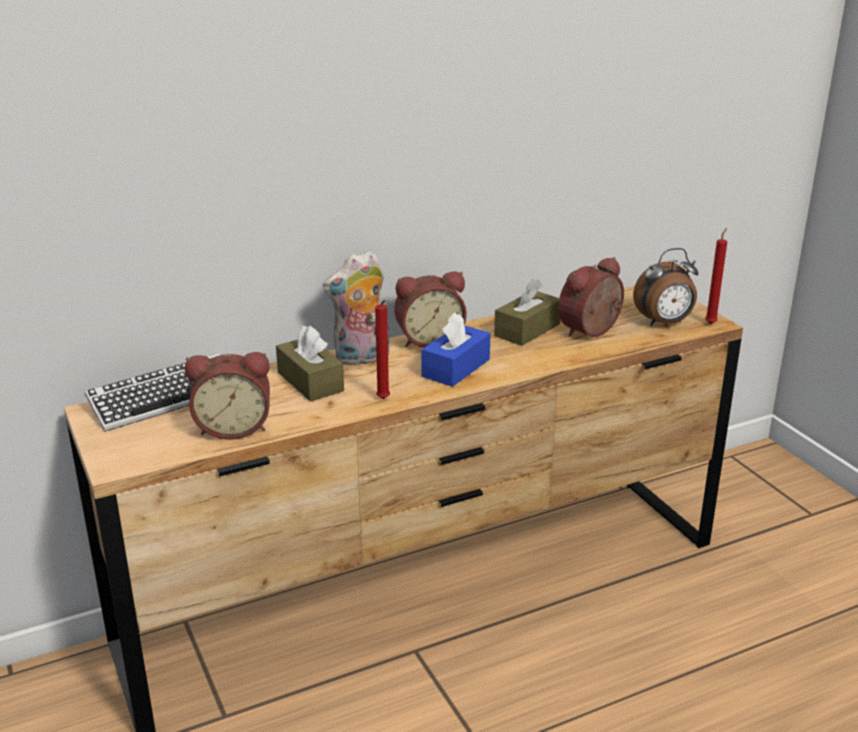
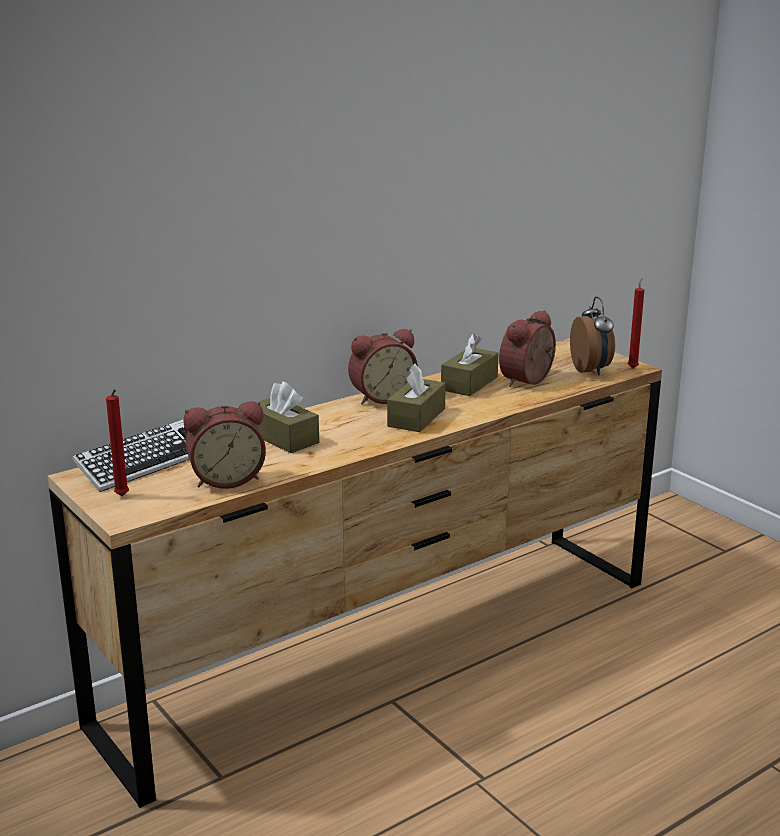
camera: 10 degrees left, 5 degrees down
plush toy [323,251,390,366] -> none
red candle [375,300,390,399] -> red candle moved to [106,389,129,496]
blue tissue box [421,312,491,387] -> brown tissue box [387,364,446,432]
alarm clock [633,248,698,326] -> alarm clock turned 75 degrees counterclockwise [570,296,615,375]

